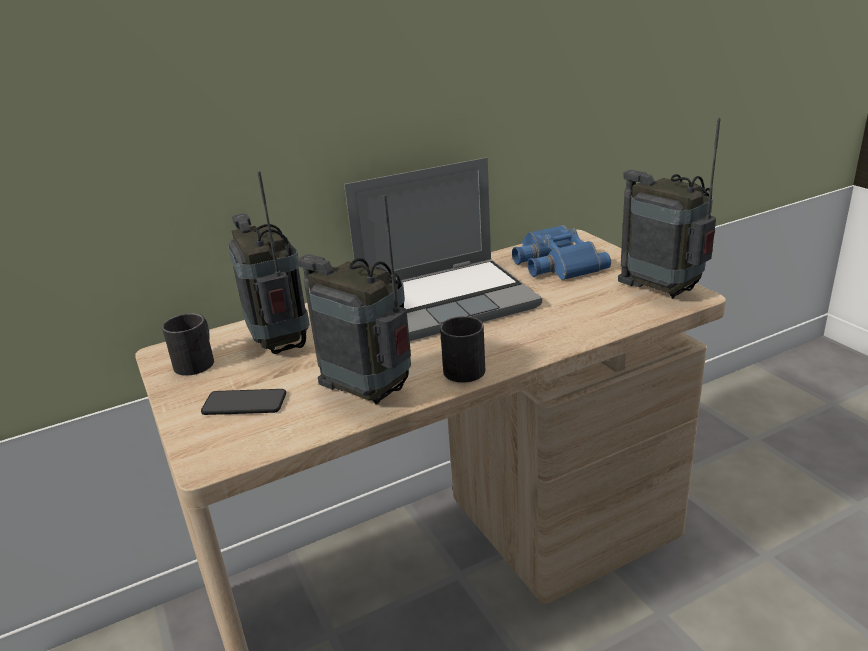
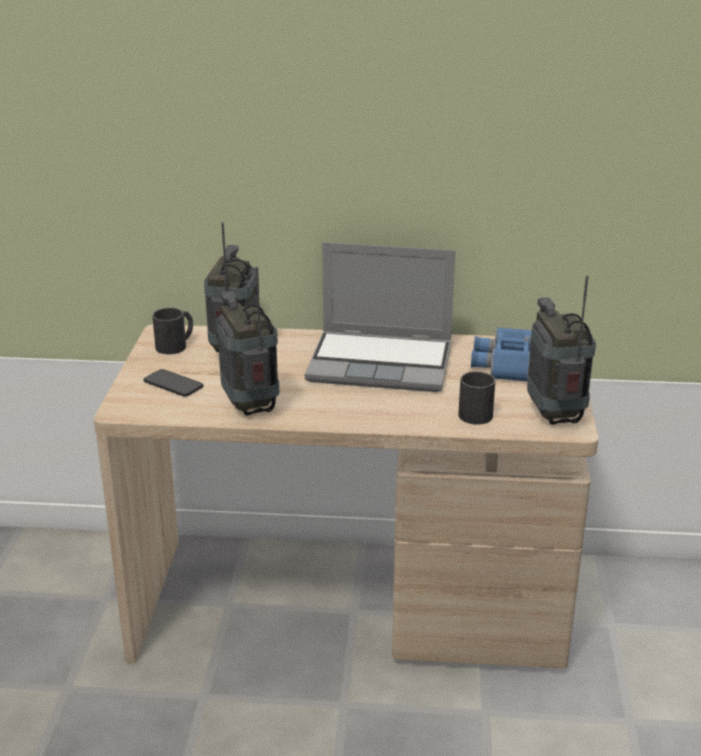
camera: 30 degrees right, 0 degrees up
black mug [440,316,485,383] -> black mug moved to [458,371,495,425]

